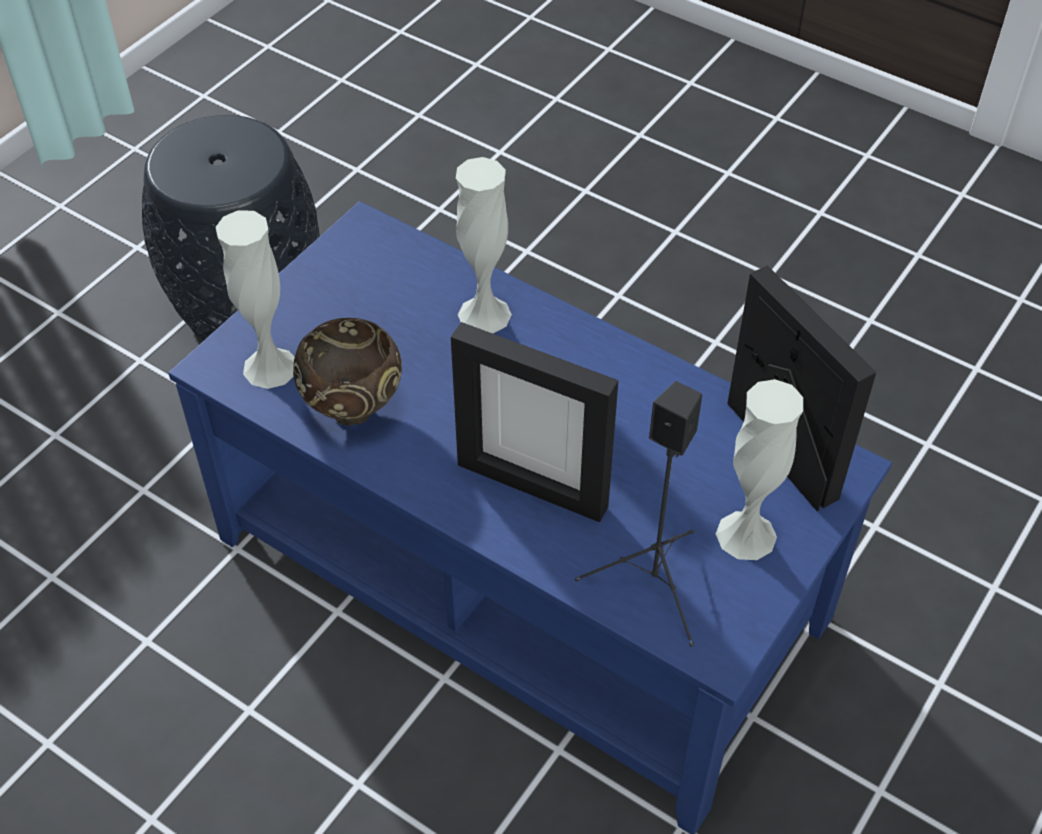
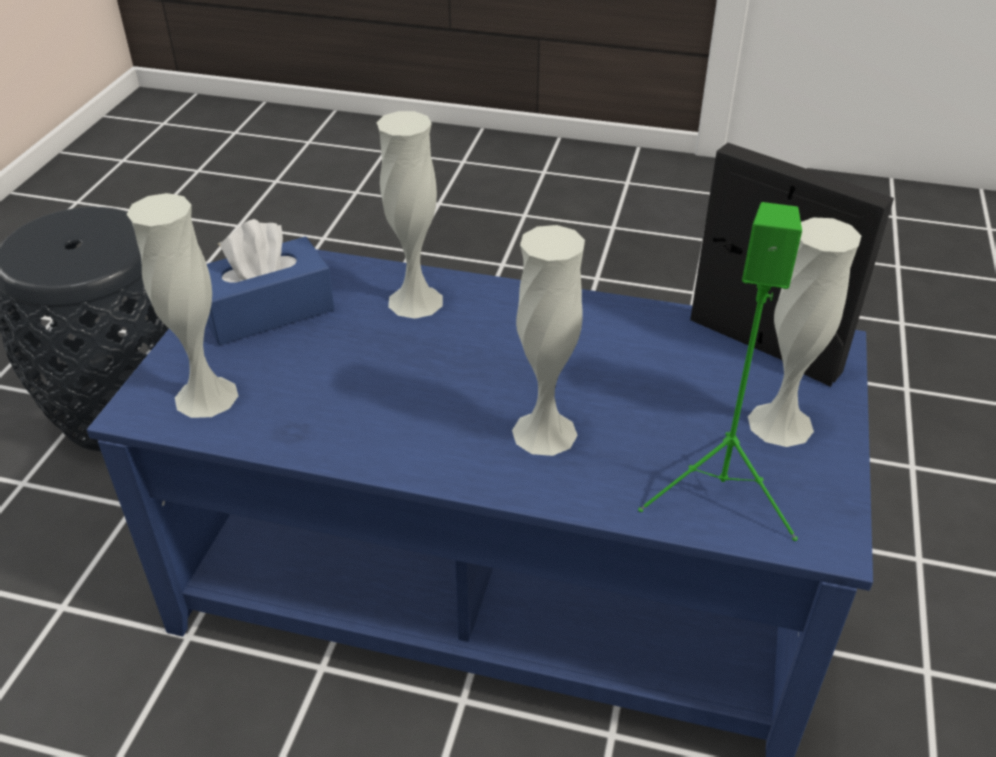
camera: 20 degrees left, 10 degrees down
brown bowl [293,318,402,425] -> none
picture frame [451,322,619,522] -> white vase [512,225,585,456]
black speaker [575,381,702,647] -> green speaker [638,202,802,541]
none -> blue tissue box [207,219,334,345]

